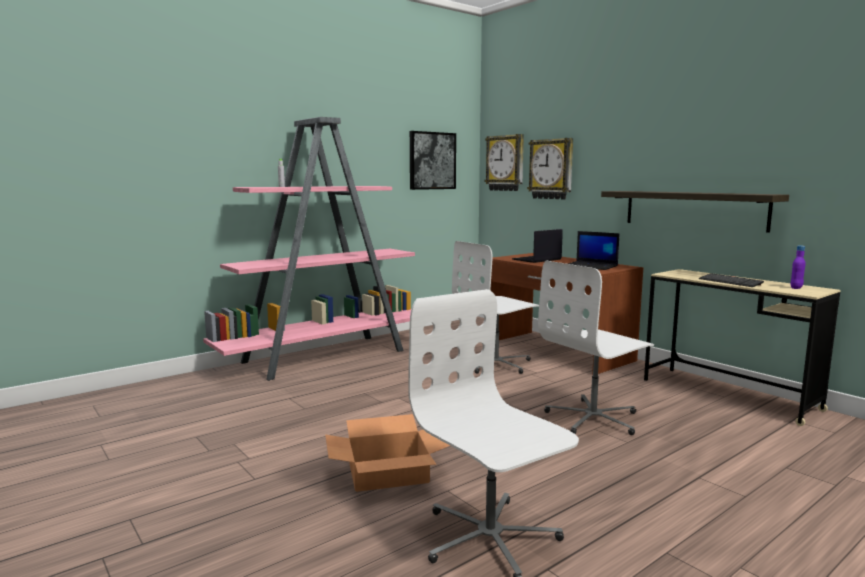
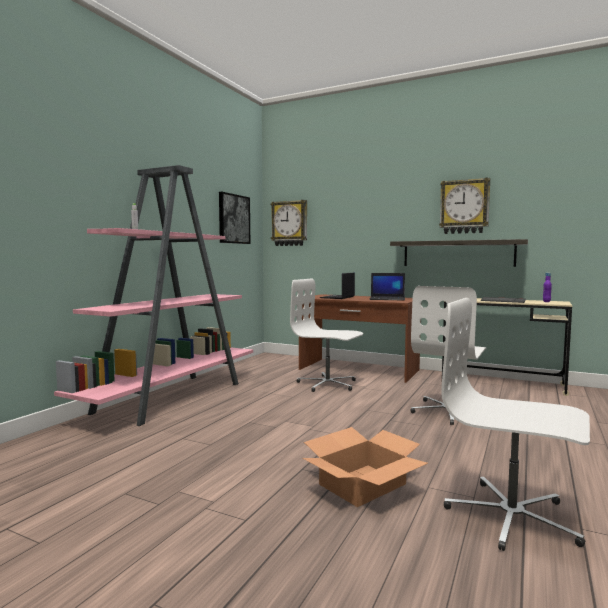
camera: 25 degrees left, 5 degrees down
white office chair [452,241,539,374] -> white office chair turned 90 degrees clockwise [290,279,363,392]
wall clock [527,138,573,200] -> wall clock moved to [439,177,490,234]

